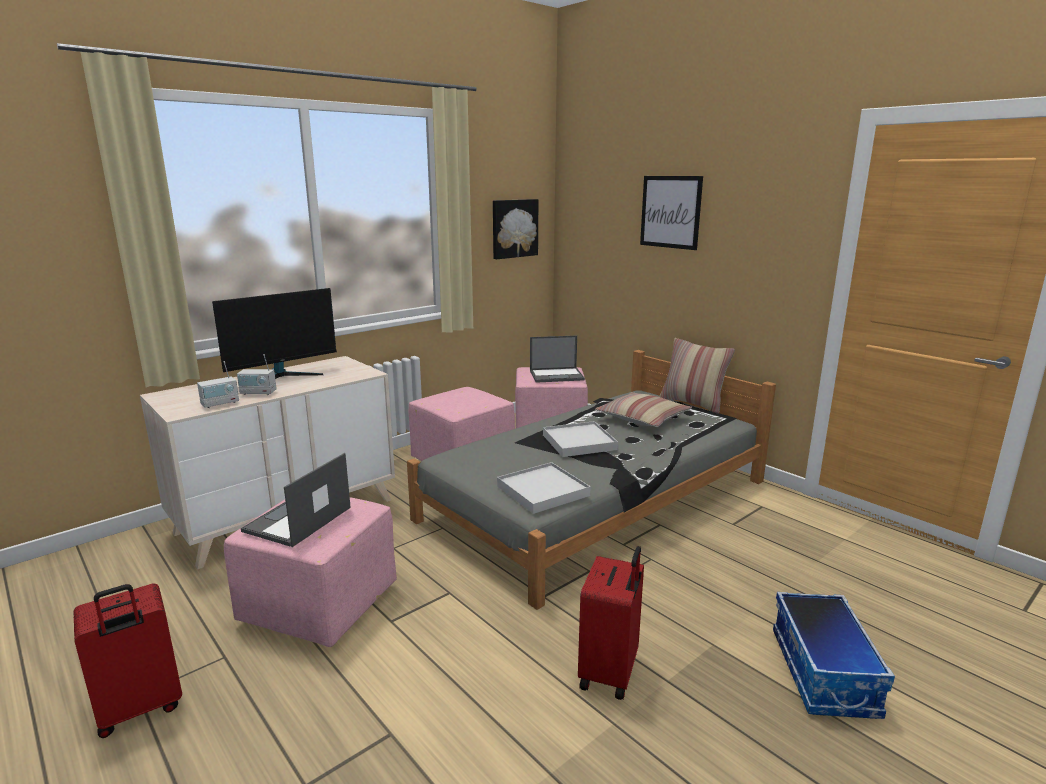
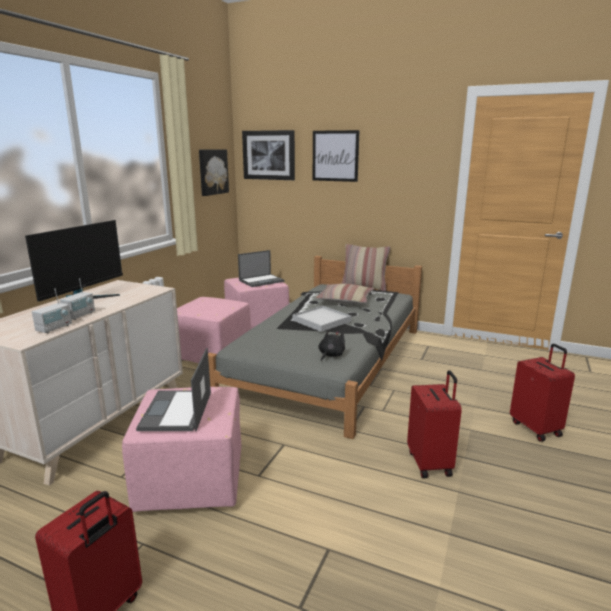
camera: 25 degrees left, 0 degrees up
radio [237,354,277,395] -> radio turned 45 degrees counterclockwise [60,278,95,320]
white tray [497,462,591,514] -> black plush toy [318,330,345,361]
storage box [773,592,895,719] -> red suitcase [510,344,575,442]
none -> picture [242,130,295,180]

